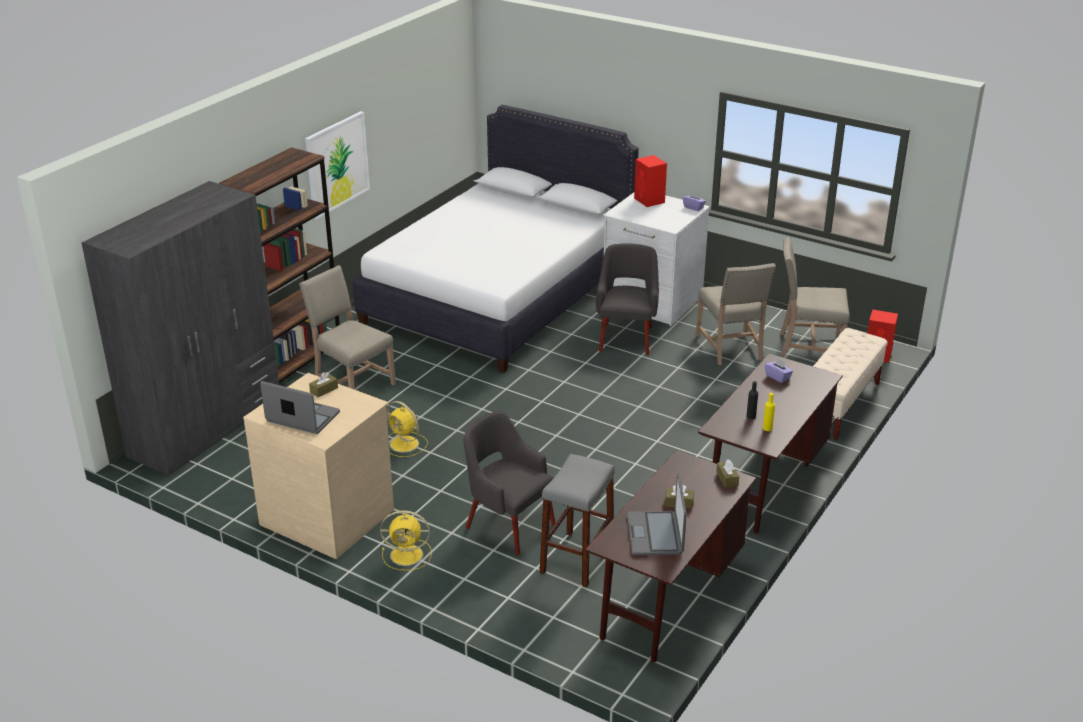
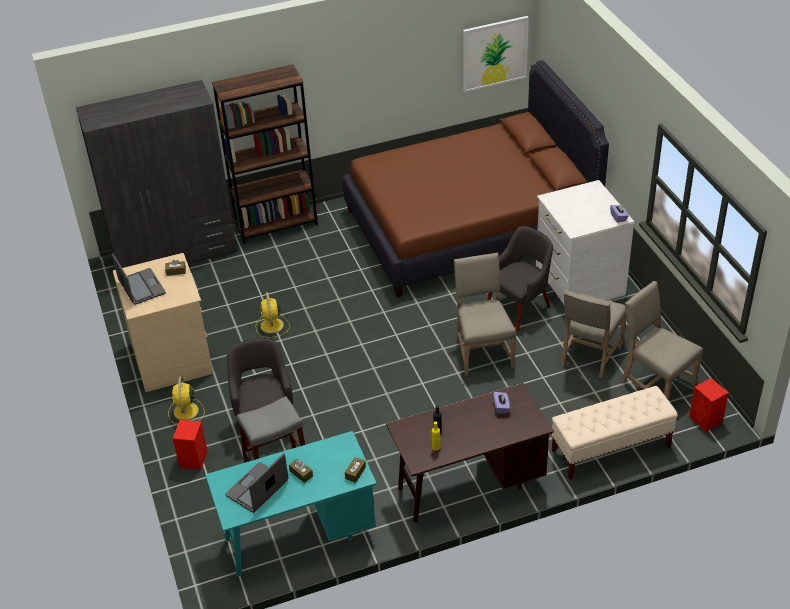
camera: 40 degrees right, 10 degrees up
beige chair [299,265,396,390] -> beige chair moved to [454,253,516,376]
picture [305,111,370,219] -> picture moved to [463,16,529,92]
white bed [353,105,639,373] -> brown bed [343,60,609,297]
yellow fan [380,511,432,571] -> yellow fan turned 45 degrees clockwise [168,376,204,425]
brown desk [585,450,756,662] -> turquoise desk [205,431,377,576]
red speaker [634,155,667,207] -> red speaker moved to [173,420,208,470]

